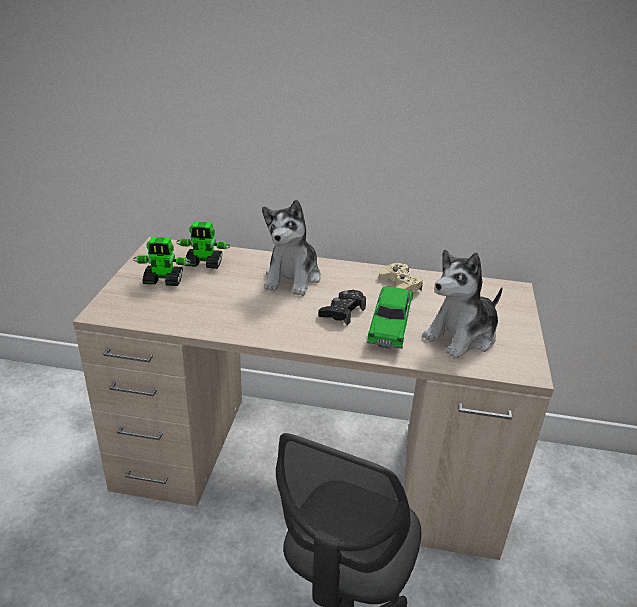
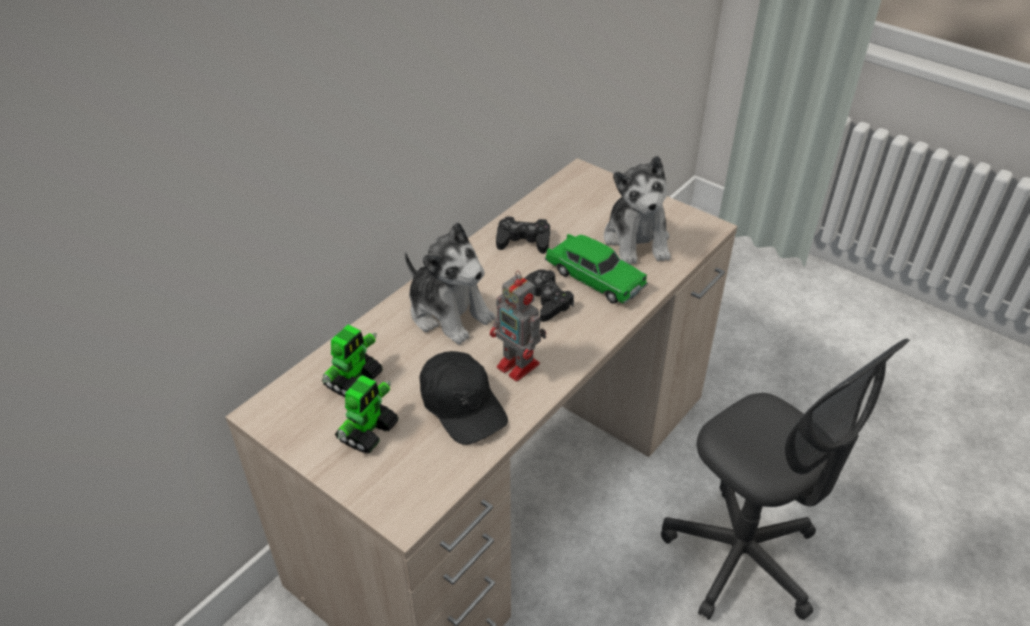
camera: 60 degrees left, 10 degrees up
beige game controller [379,263,423,292] -> black game controller [496,216,550,254]
none -> black cap [419,351,508,445]
none -> toy robot [490,271,546,381]

